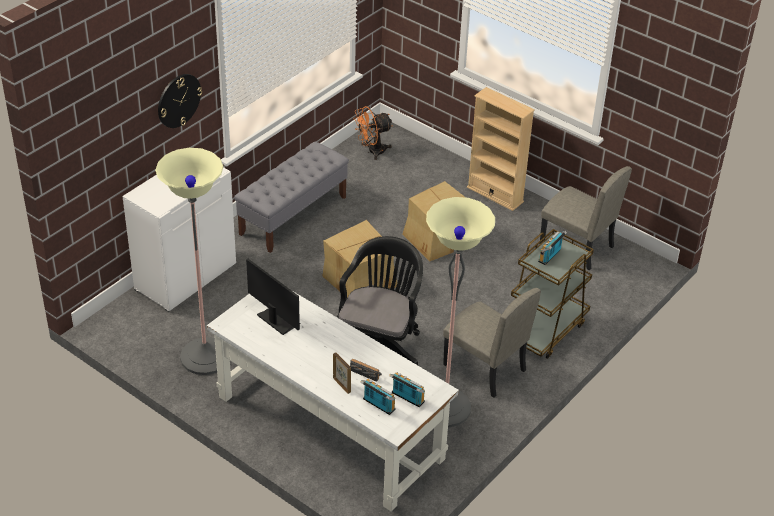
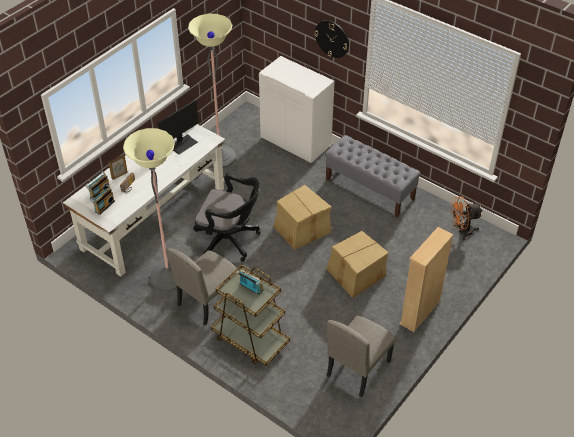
camera: 90 degrees right, 5 degrees up
orange fan [354,106,392,160] -> orange fan turned 75 degrees counterclockwise [450,196,483,240]

